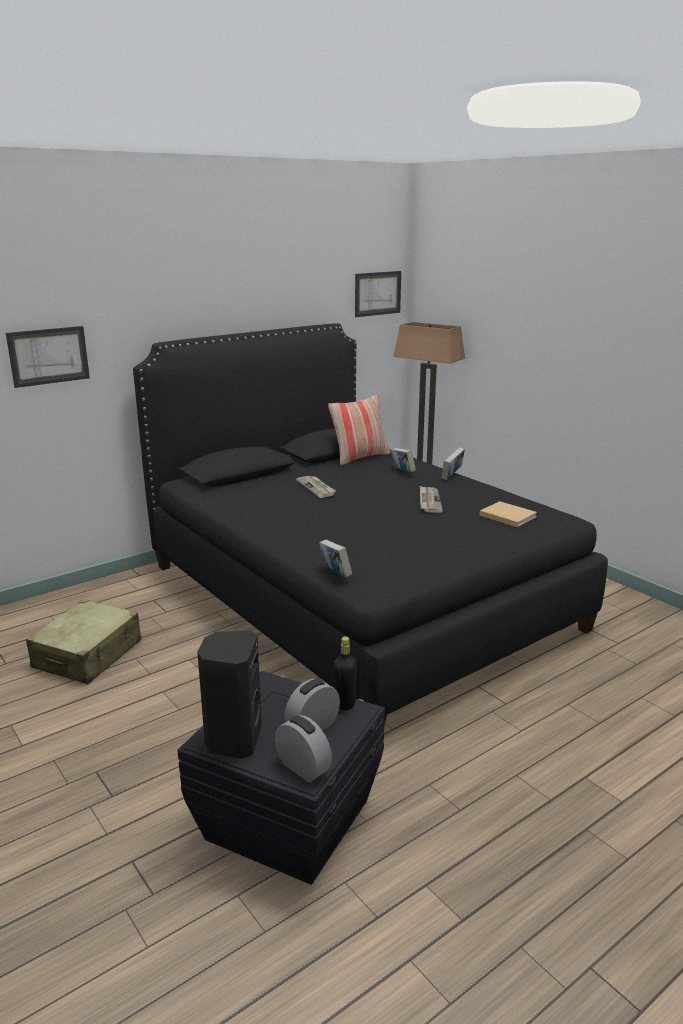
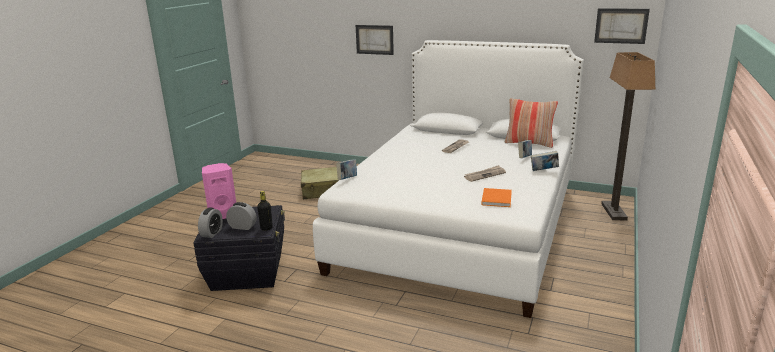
camera: 60 degrees right, 0 degrees up
black bed [133,323,608,732] -> white bed [313,40,584,318]
black speaker [197,631,262,759] -> pink speaker [202,163,236,219]
beige book [479,501,537,527] -> orange book [481,188,512,207]

